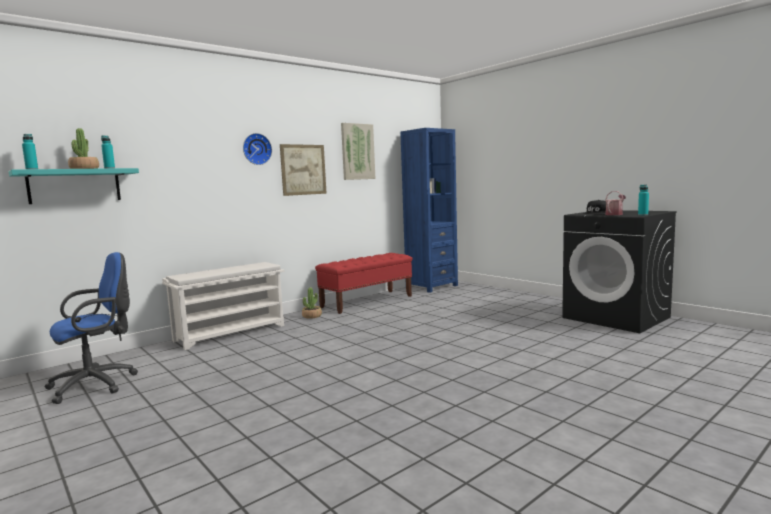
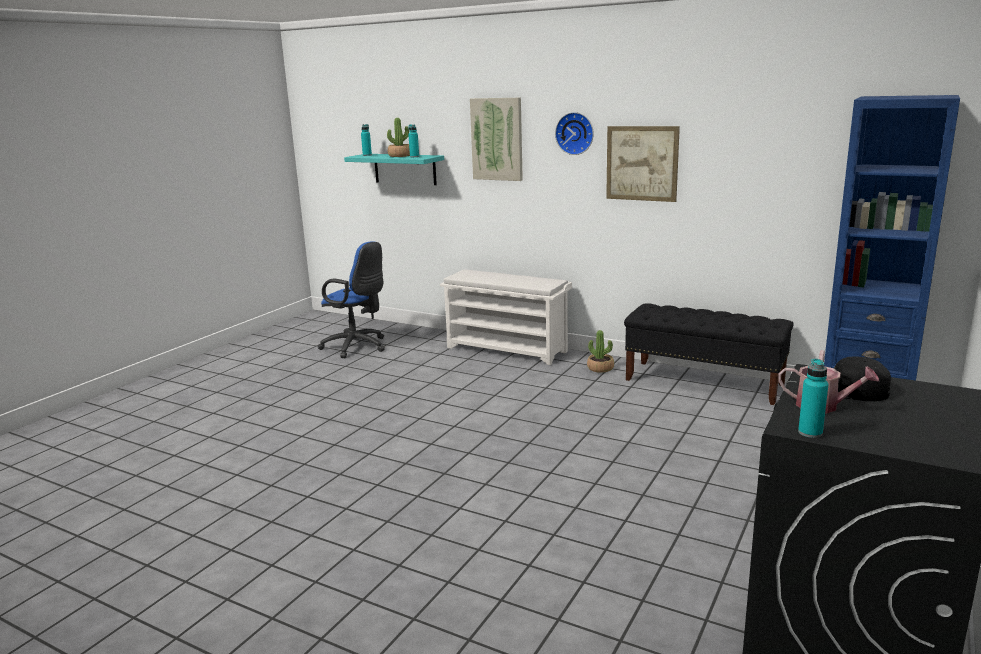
camera: 70 degrees right, 10 degrees up
red bench [315,253,412,314] -> black bench [624,303,794,405]
picture [341,123,375,180] -> picture moved to [470,98,523,181]

